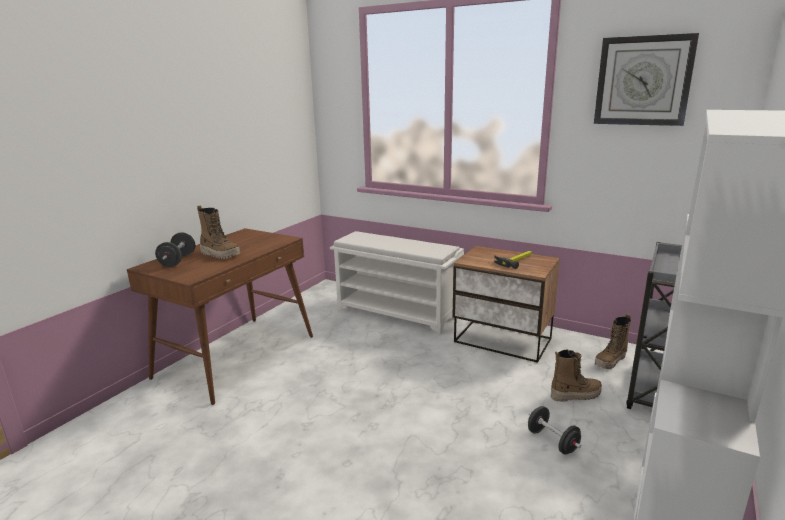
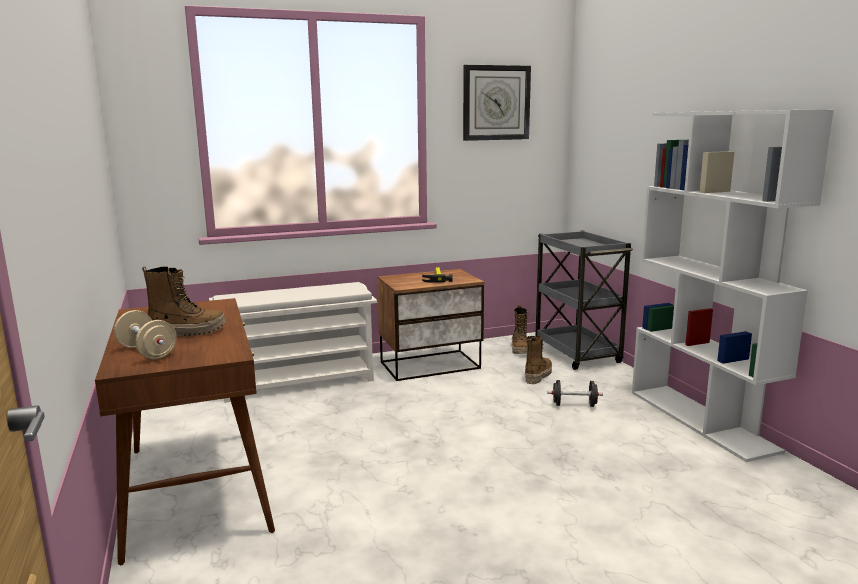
camera: 50 degrees left, 5 degrees down
black dumbbell [155,232,195,267] -> beige dumbbell [114,310,177,360]

